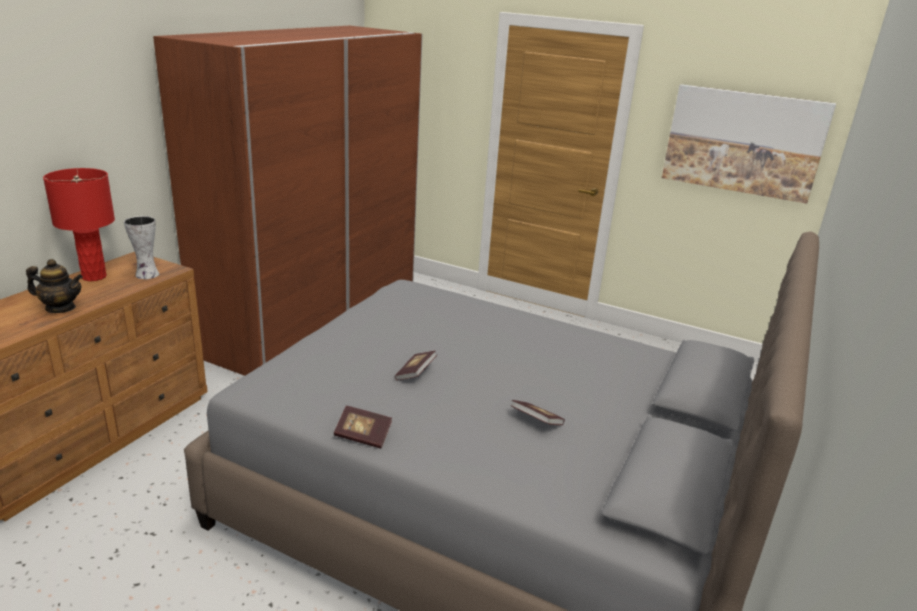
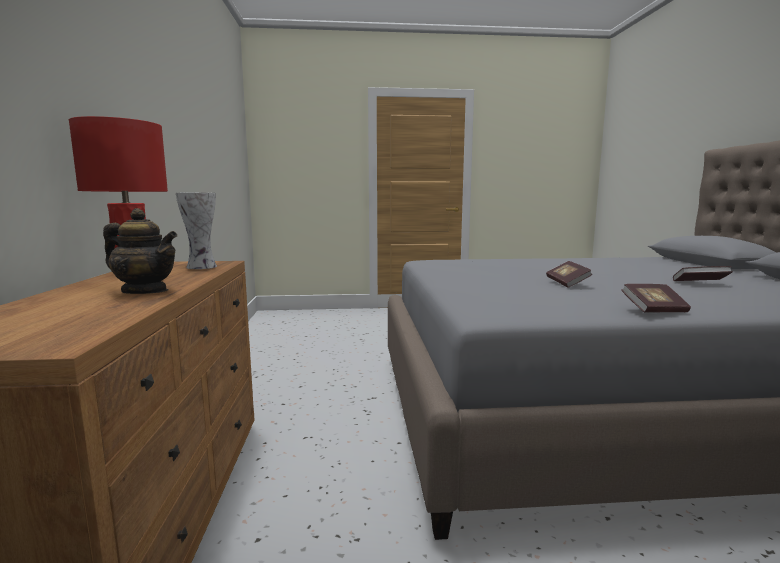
camera: 30 degrees left, 15 degrees down
teapot [26,259,83,313] -> teapot turned 45 degrees clockwise [103,208,177,294]
brown wardrobe [153,25,423,376] -> none
picture [662,84,836,204] -> none

